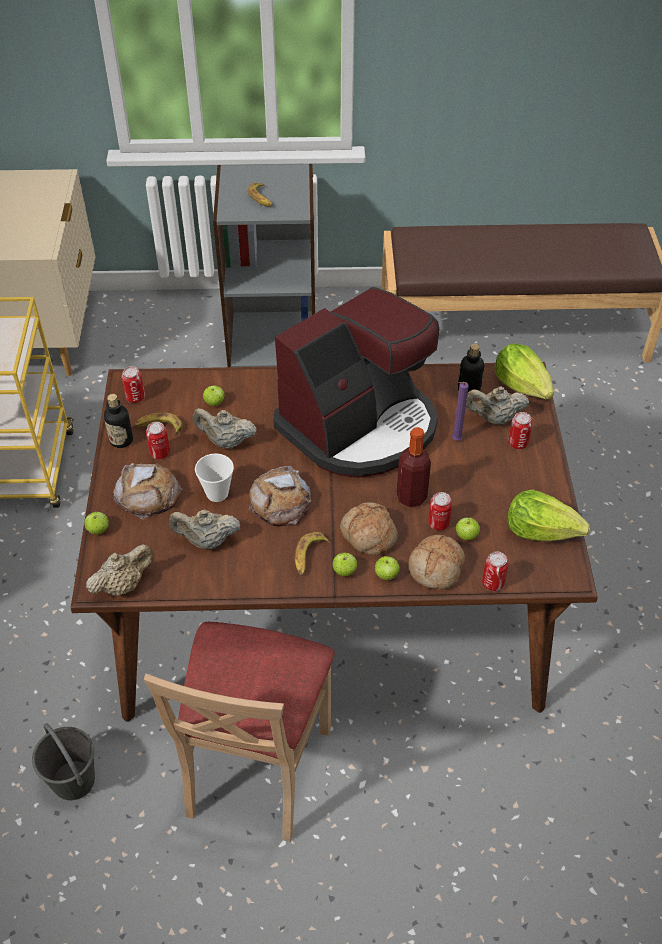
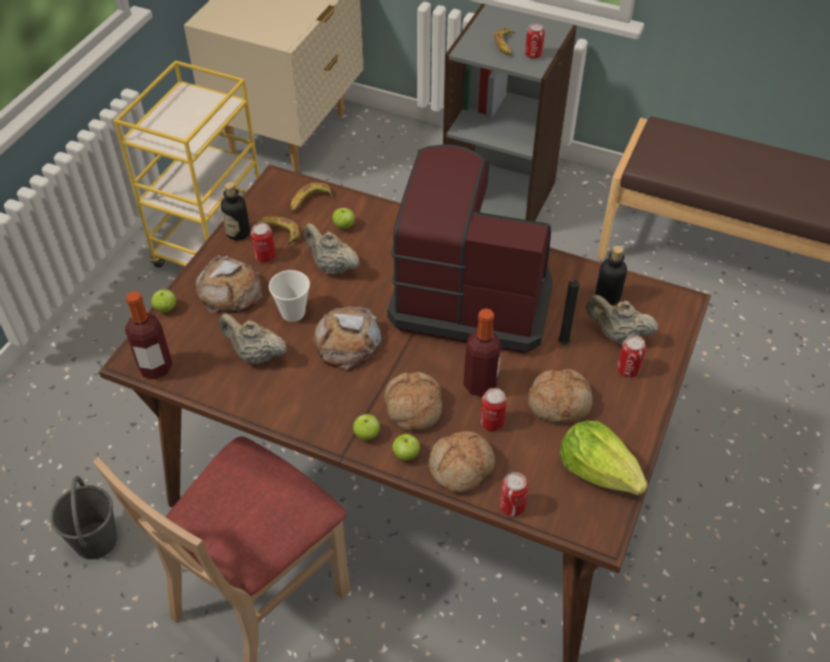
camera: 25 degrees right, 0 degrees up
beige teapot [86,544,154,596] -> bottle [125,291,173,380]
can [122,366,145,403] -> can moved to [525,23,545,59]
coffee machine [274,287,439,478] -> coffee machine turned 150 degrees counterclockwise [387,144,553,353]
banana [295,532,330,576] -> banana moved to [291,182,333,212]
purple candle [452,382,469,441] -> black candle [558,278,579,345]
apple [456,517,480,540] -> none
lettuce [494,343,554,400] -> none
none -> bread [528,368,593,423]

